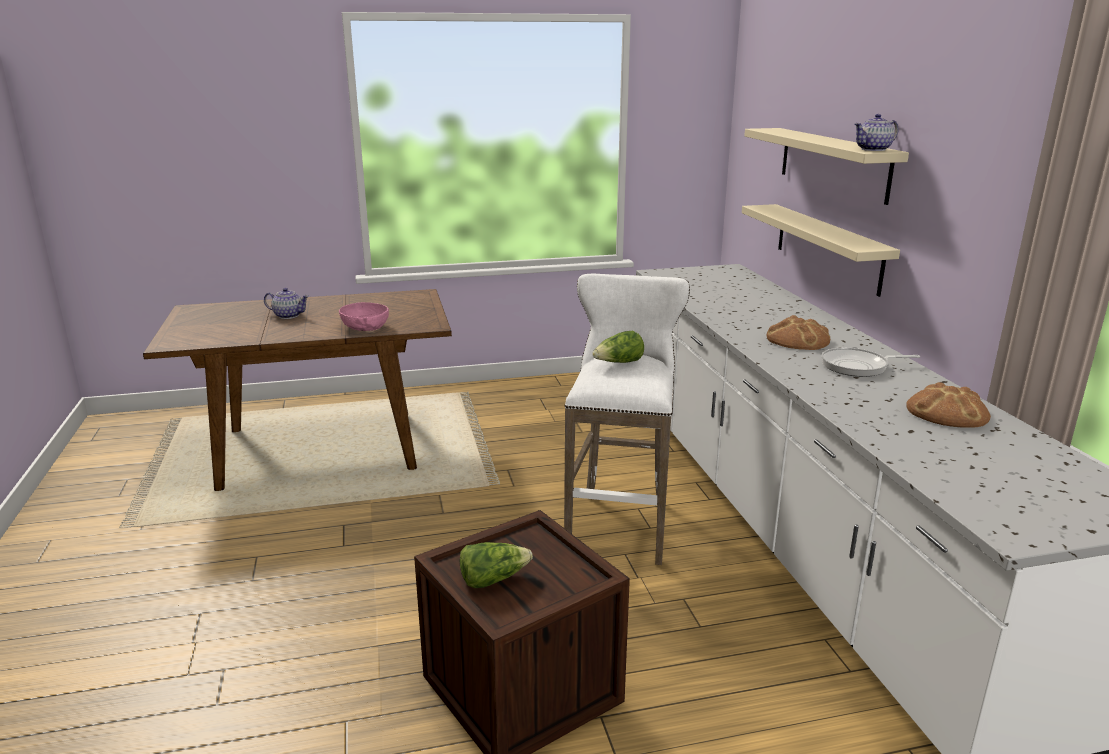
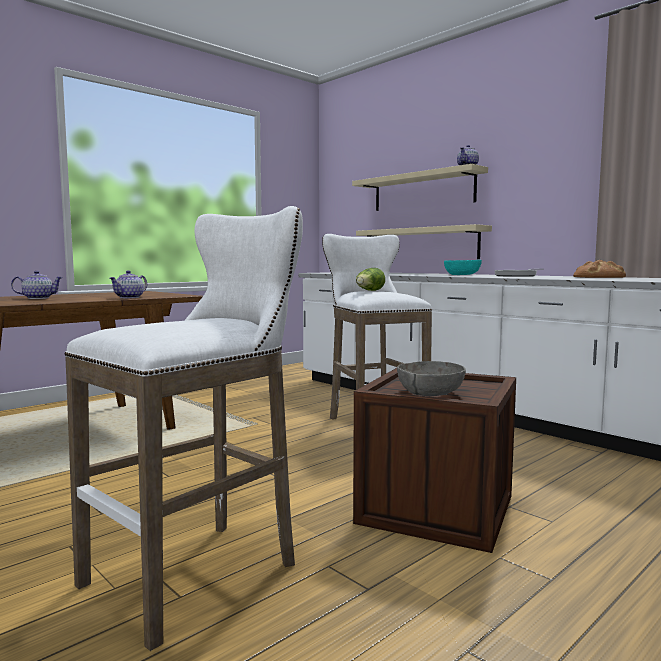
camera: 30 degrees left, 15 degrees down
pink bowl [339,302,389,331] -> teapot [110,270,147,298]
lettuce [460,542,533,588] -> grey bowl [397,361,466,396]
bread [767,315,831,350] -> turquoise bowl [444,260,482,275]
none -> white stool [65,206,303,651]

